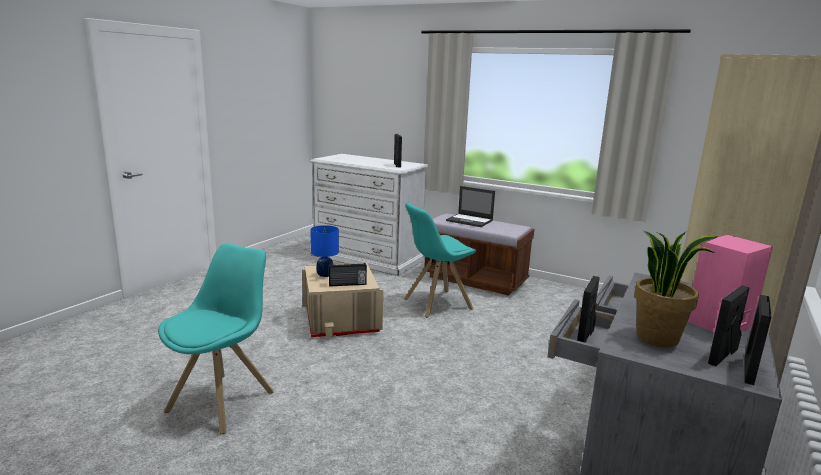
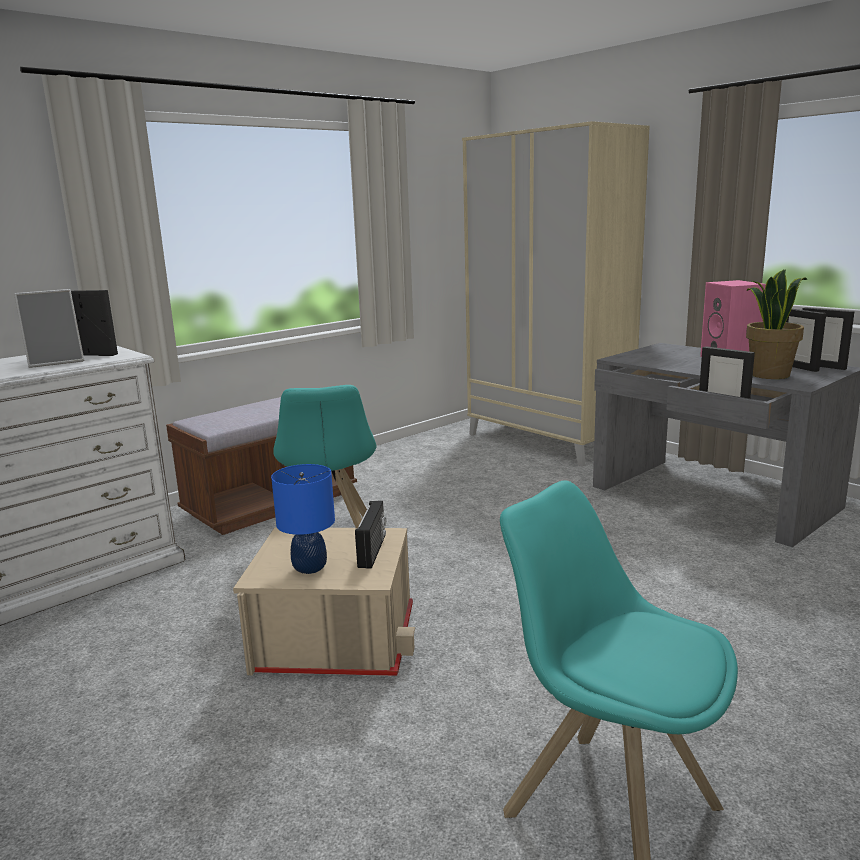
camera: 70 degrees left, 0 degrees up
laptop [446,186,495,227] -> none
none -> picture frame [14,289,84,368]

